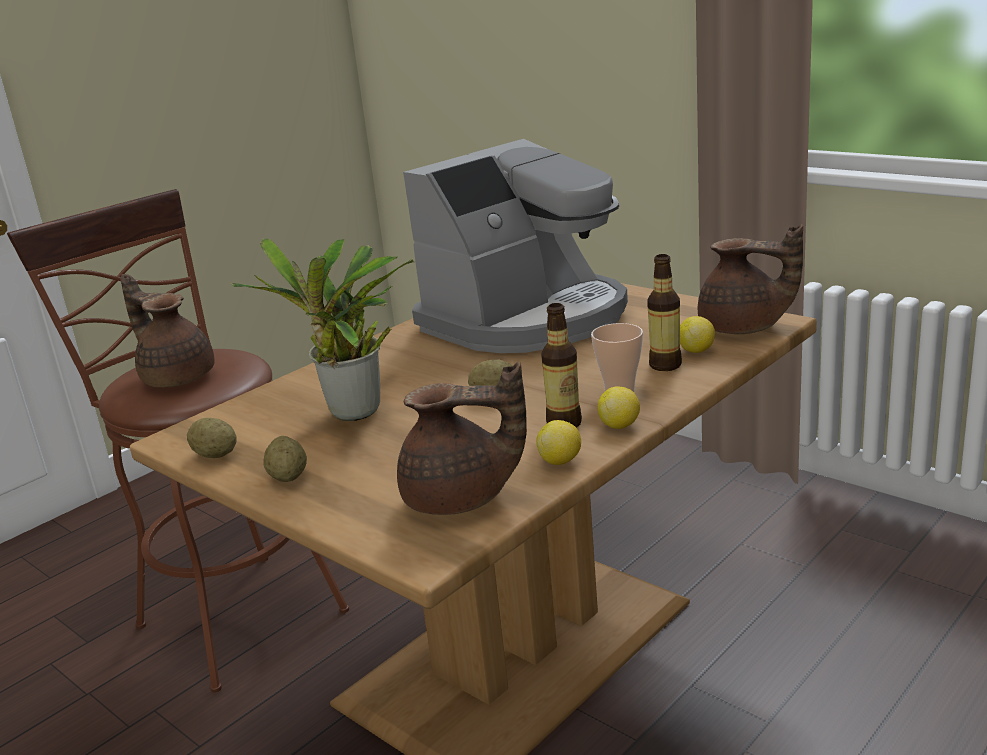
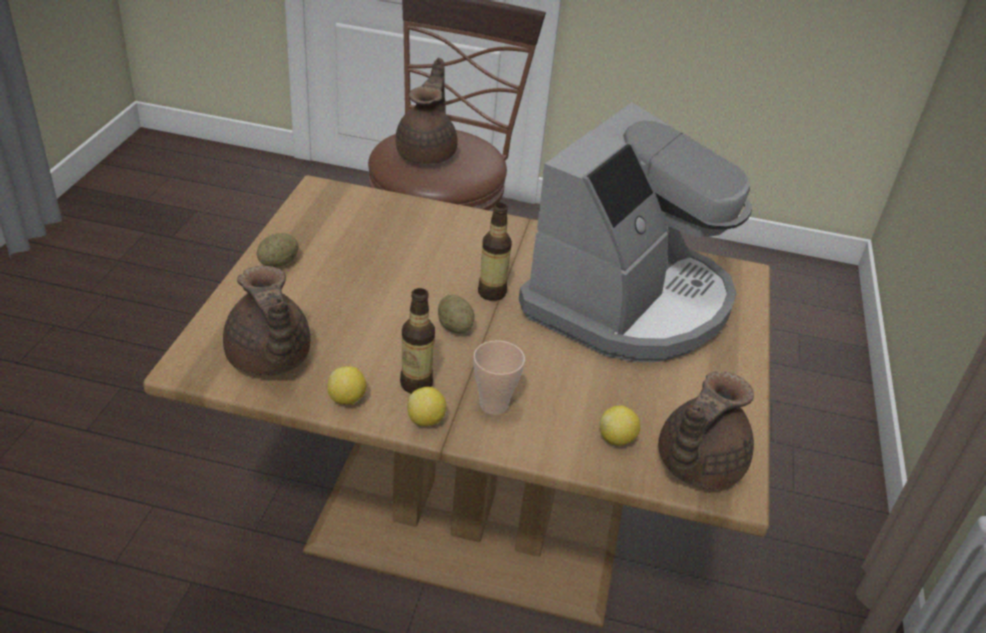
camera: 55 degrees right, 15 degrees up
potato [187,418,236,458] -> none
potted plant [230,238,414,421] -> none
coffee machine [403,139,628,353] -> coffee machine turned 75 degrees counterclockwise [519,102,752,362]
bottle [647,254,682,371] -> bottle moved to [478,203,512,301]
brown teapot [698,224,803,334] -> brown teapot turned 45 degrees clockwise [658,371,754,490]

